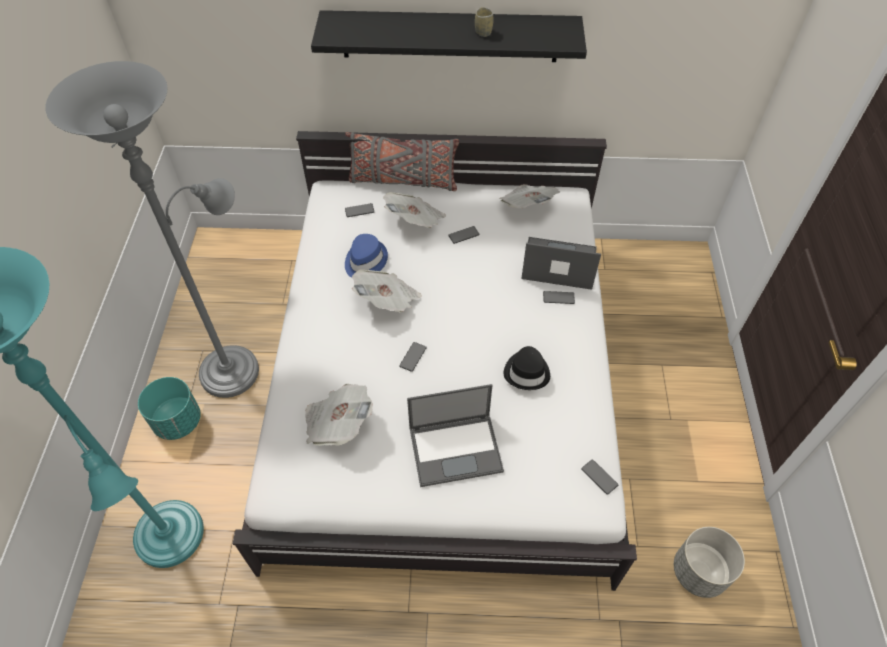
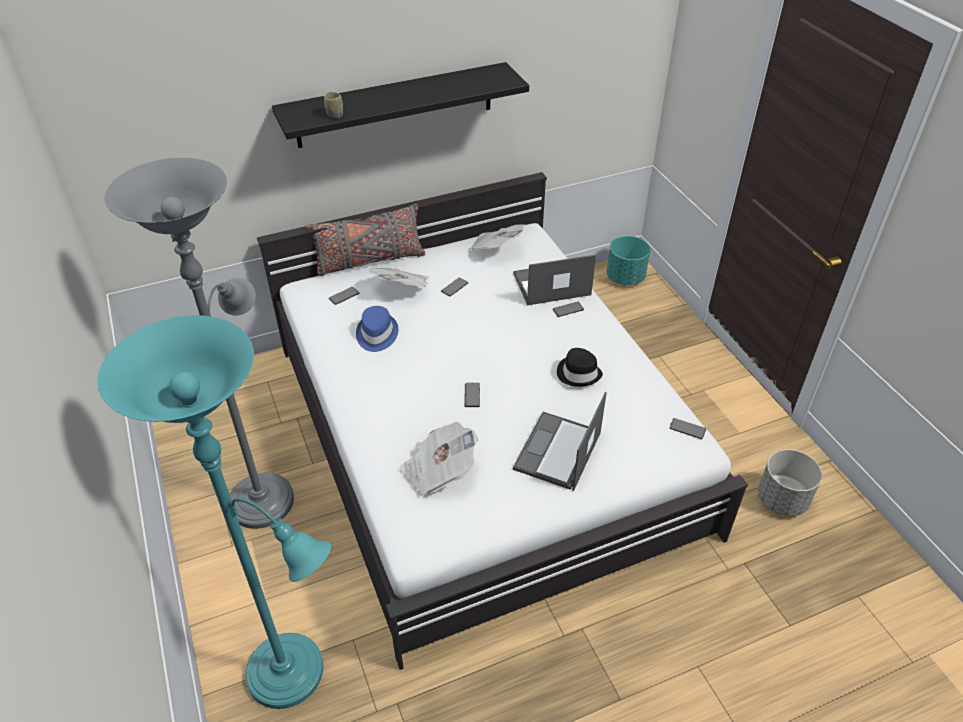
camera: 25 degrees left, 10 degrees down
turquoise planter [138,377,201,440] -> turquoise planter moved to [607,236,650,285]
newspaper [352,269,422,312] -> none
laptop [407,384,504,487] -> laptop turned 150 degrees clockwise [513,392,607,491]
cup [475,7,493,37] -> cup moved to [324,92,343,119]

